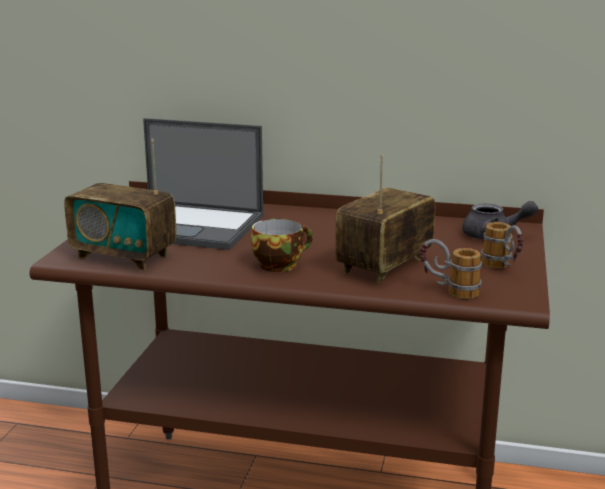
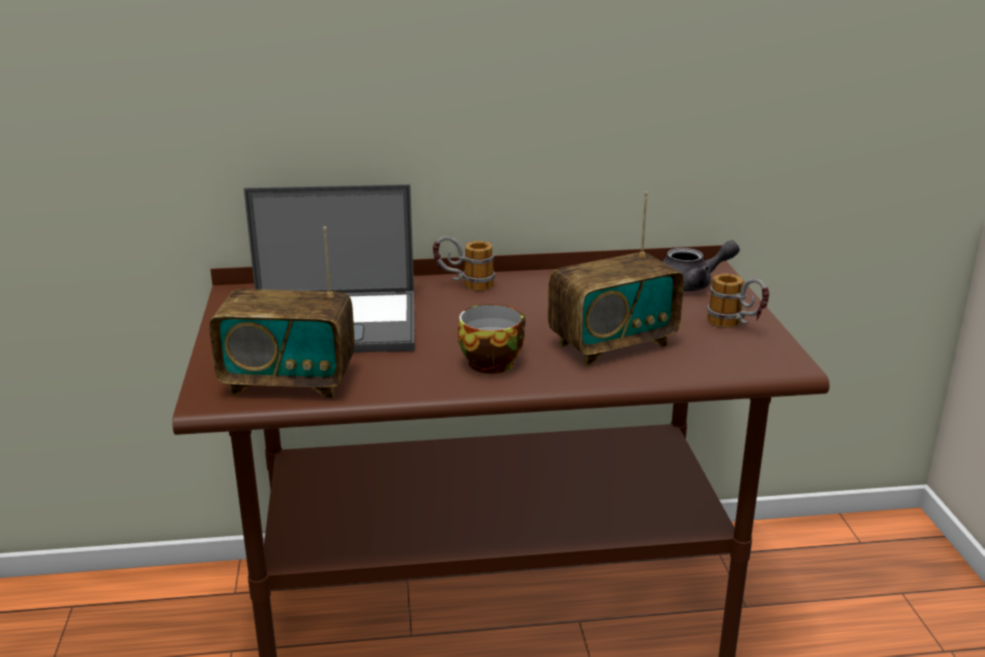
camera: 20 degrees left, 5 degrees up
radio [335,155,435,284] -> radio turned 135 degrees counterclockwise [548,192,684,366]
mug [420,239,482,299] -> mug moved to [433,236,495,291]

